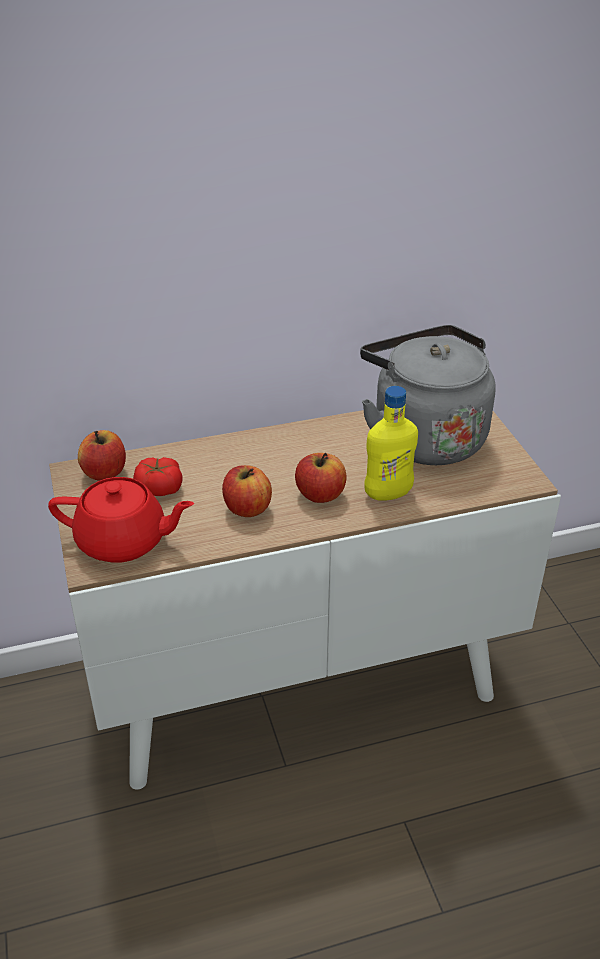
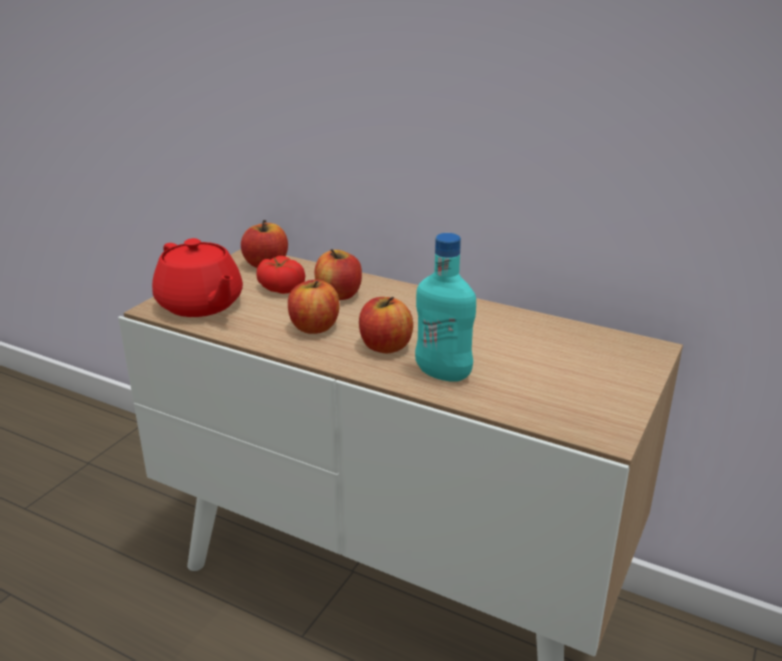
camera: 45 degrees right, 10 degrees down
grey kettle [360,325,496,465] -> none
yellow bottle [364,386,418,501] -> turquoise bottle [415,233,476,382]
none -> apple [315,249,362,300]

